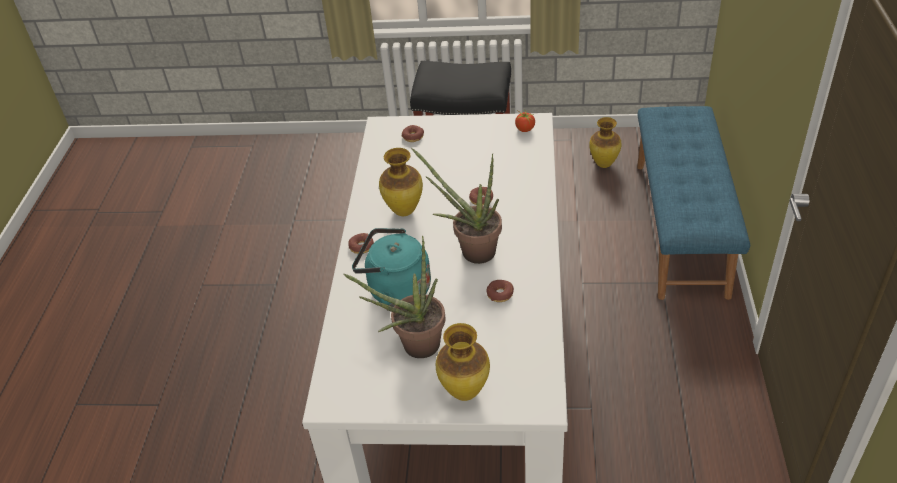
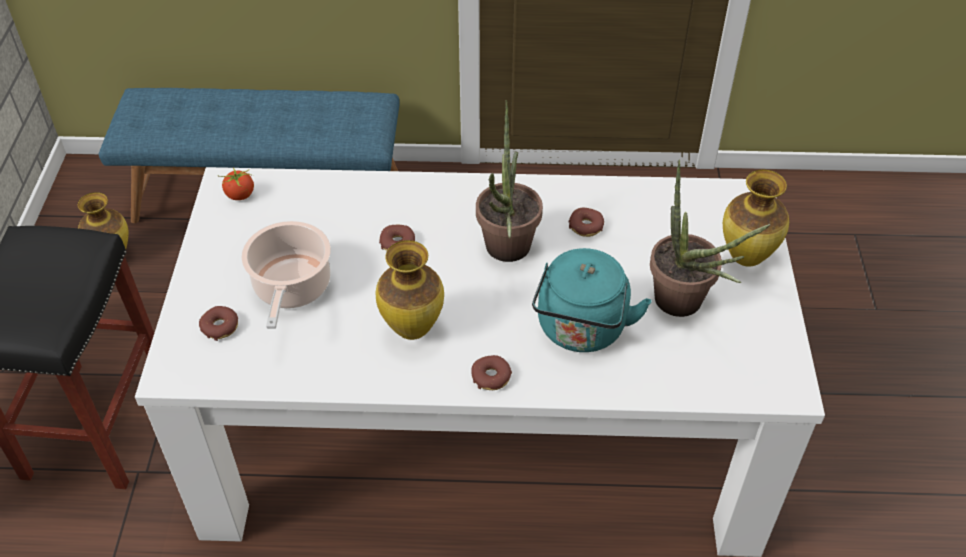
camera: 95 degrees left, 5 degrees up
none -> cooking pot [241,221,331,329]

